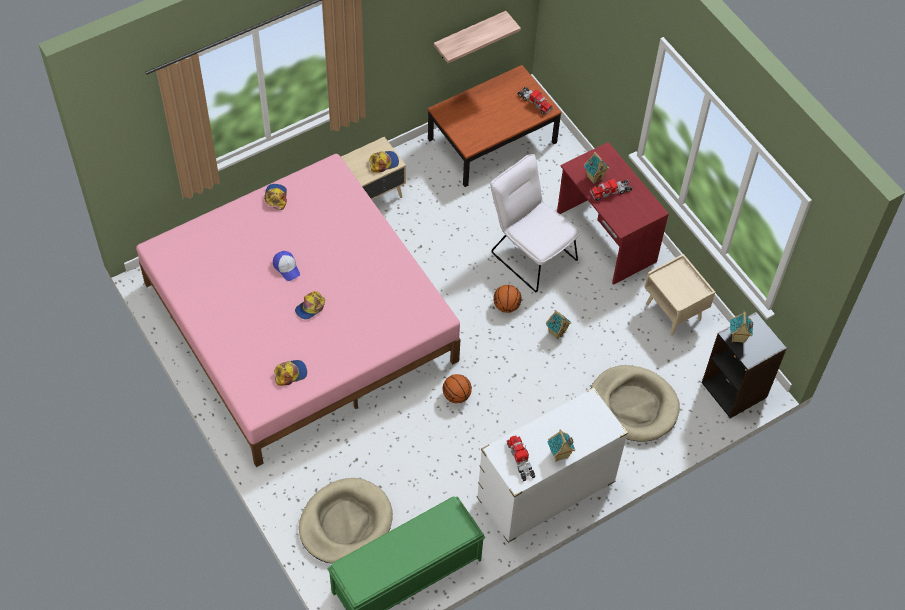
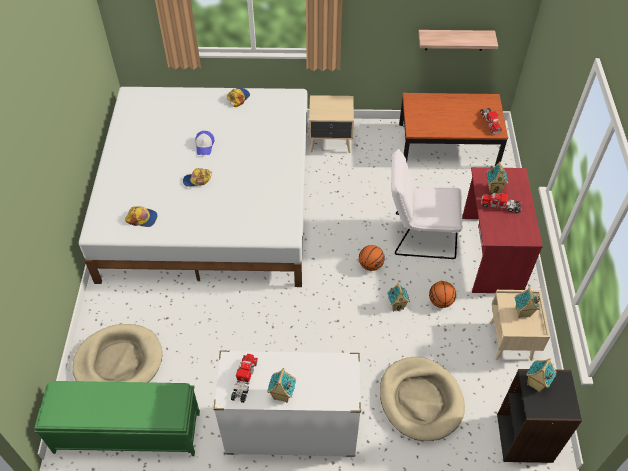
camera: 35 degrees right, 5 degrees down
pink bed [136,154,460,467] -> white bed [79,87,308,287]
cap [369,151,399,172] -> none
basketball [443,374,472,403] -> basketball moved to [429,281,456,308]
white chair [490,154,581,292] -> white chair turned 75 degrees counterclockwise [391,149,463,259]
none -> toy house [514,287,540,318]

